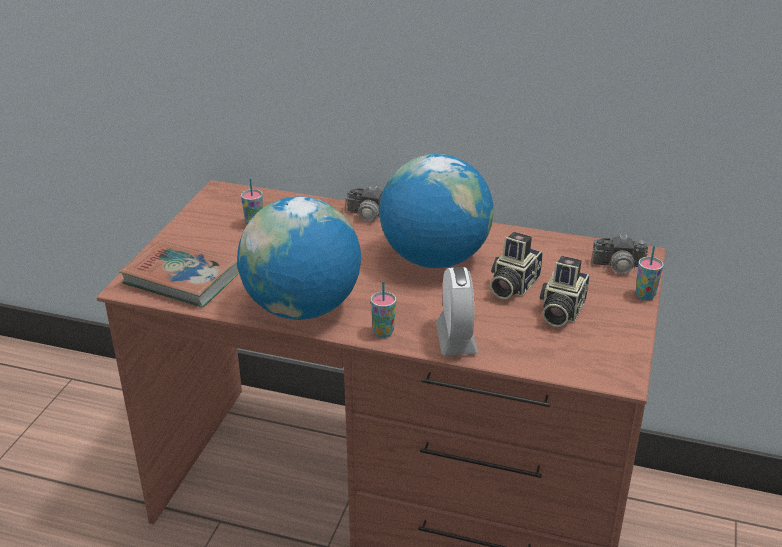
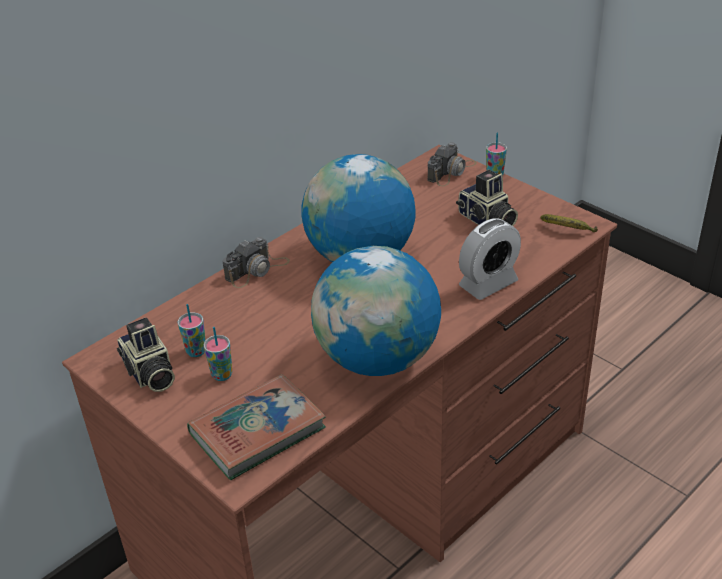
camera: 60 degrees left, 5 degrees up
cup [371,281,396,338] -> cup moved to [204,327,232,381]
alarm clock [436,267,478,355] -> alarm clock turned 120 degrees clockwise [459,218,521,300]
camera [490,232,543,299] -> camera moved to [117,318,175,392]
none -> banana [540,214,598,232]

